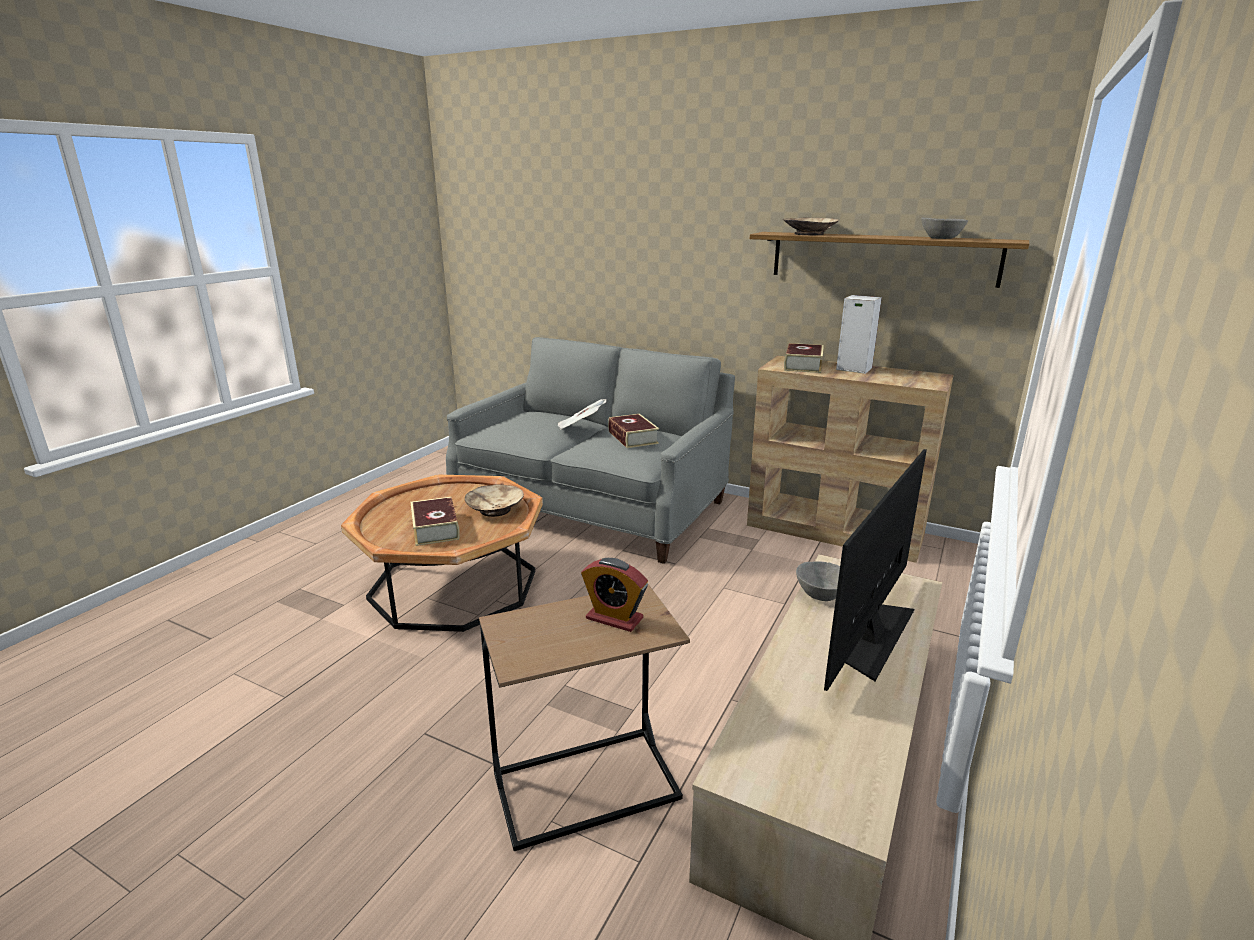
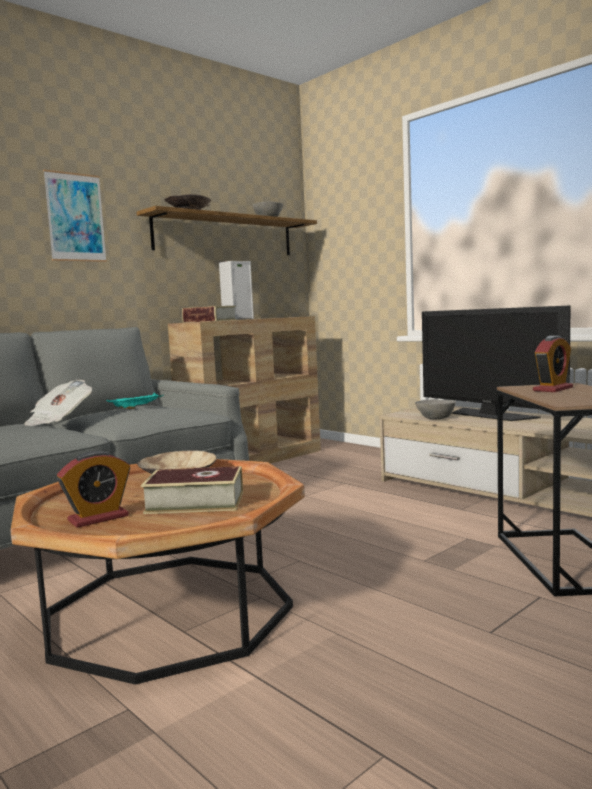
camera: 70 degrees left, 15 degrees down
book [608,414,659,448] -> turquoise tray [106,393,164,409]
none -> picture [43,170,107,262]
none -> alarm clock [57,451,130,528]

